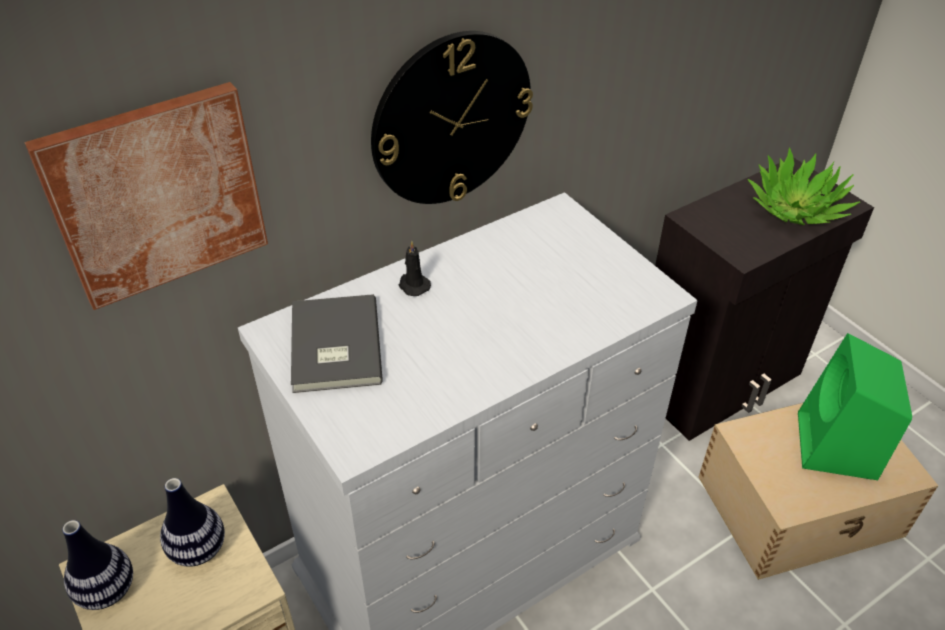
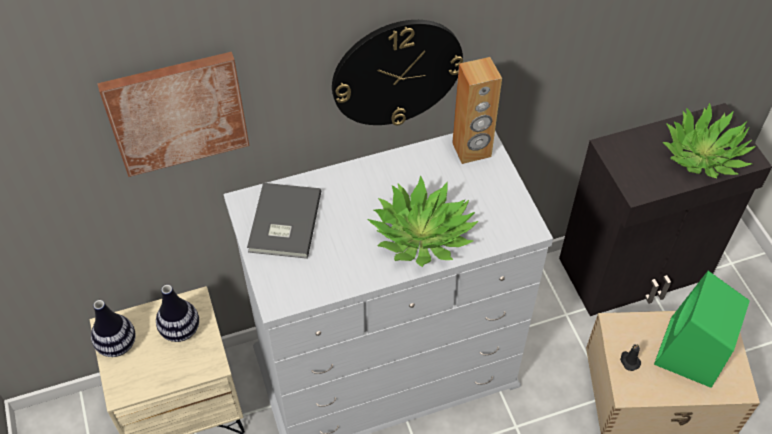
camera: 15 degrees right, 10 degrees up
black candle [398,241,431,296] -> black candle moved to [620,344,641,371]
none -> potted plant [367,175,479,267]
none -> brown speaker [452,57,502,164]

